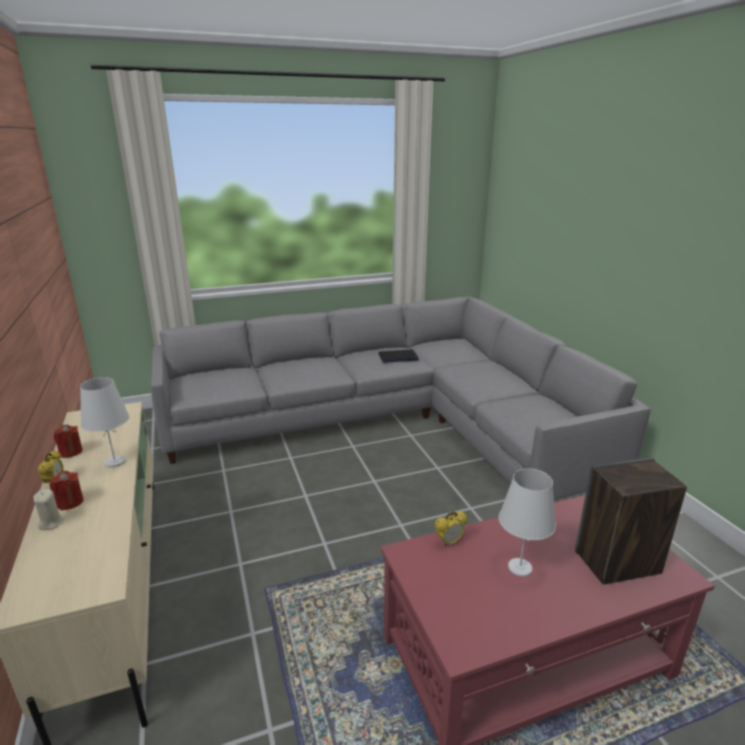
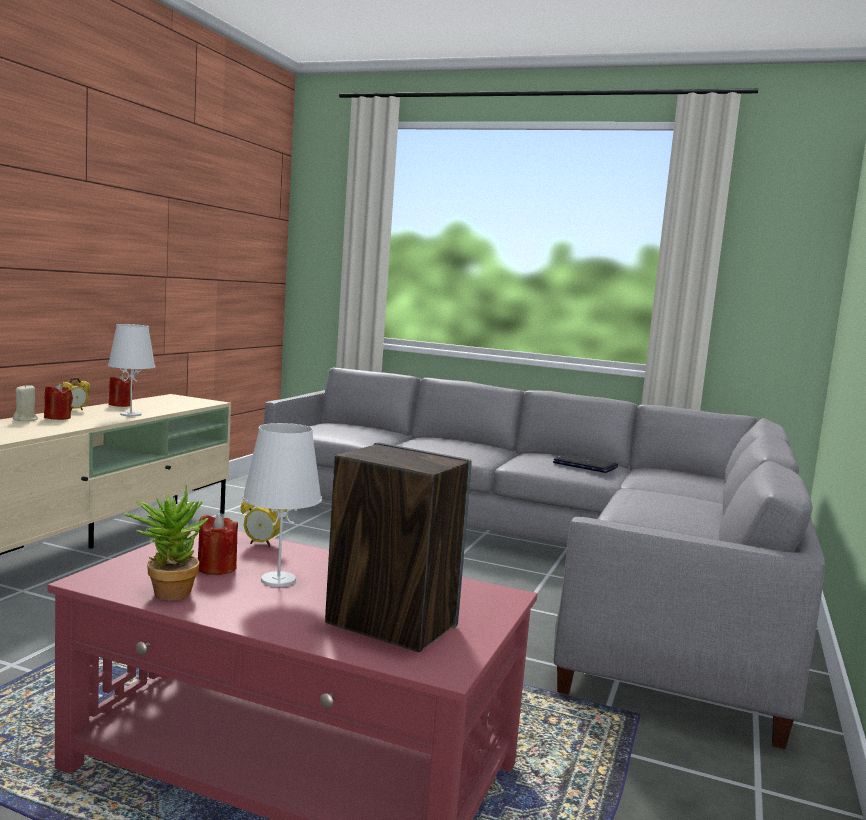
camera: 40 degrees right, 15 degrees down
none -> potted plant [123,486,209,600]
none -> red candle [198,514,238,575]

